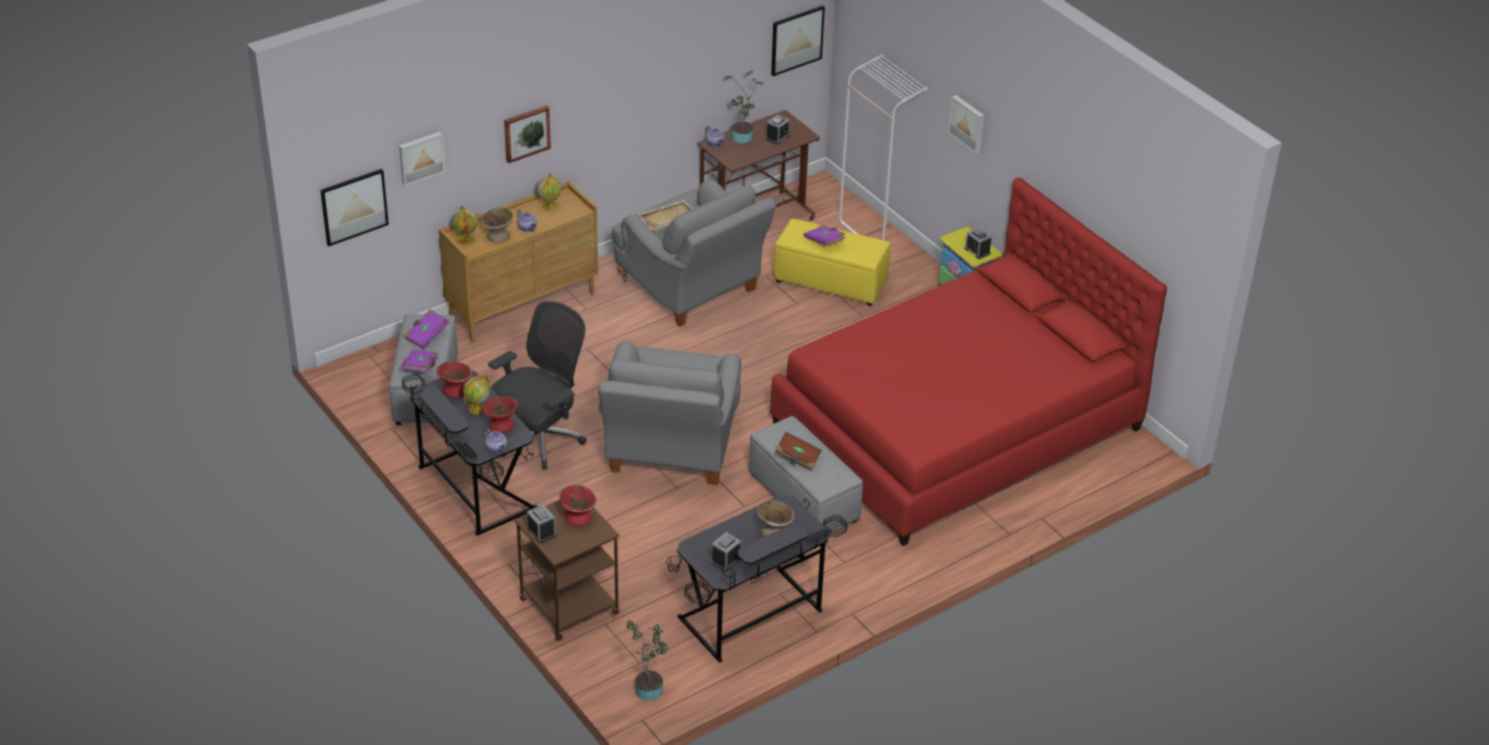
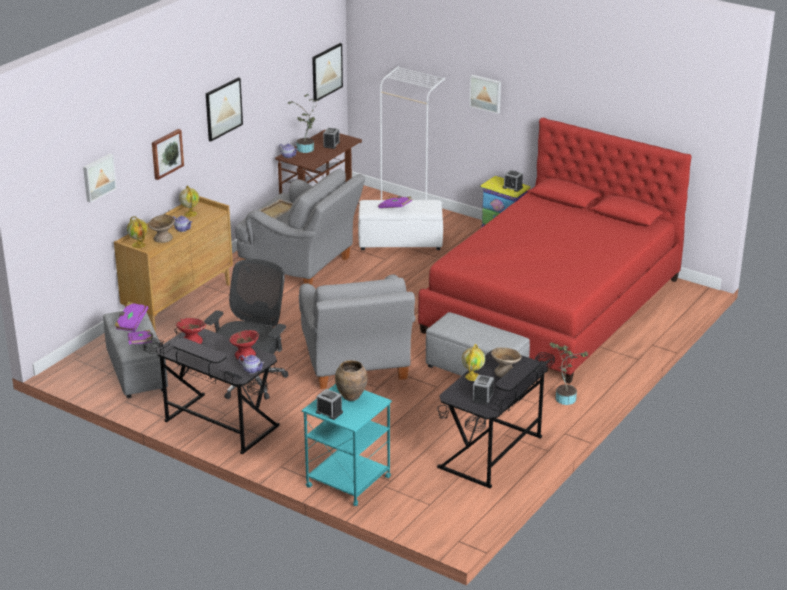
camera: 20 degrees left, 10 degrees down
picture [320,169,389,246] -> picture moved to [206,77,243,142]
globe [463,375,490,415] -> globe moved to [462,344,485,381]
brown cart [514,500,619,641] -> turquoise cart [302,384,392,506]
red bowl [559,485,596,526] -> brown vase [335,360,368,401]
potted plant [626,620,668,701] -> potted plant moved to [550,343,588,405]
yellow ottoman [774,219,890,306] -> white ottoman [358,200,443,250]
brown book [775,432,822,471] -> none

